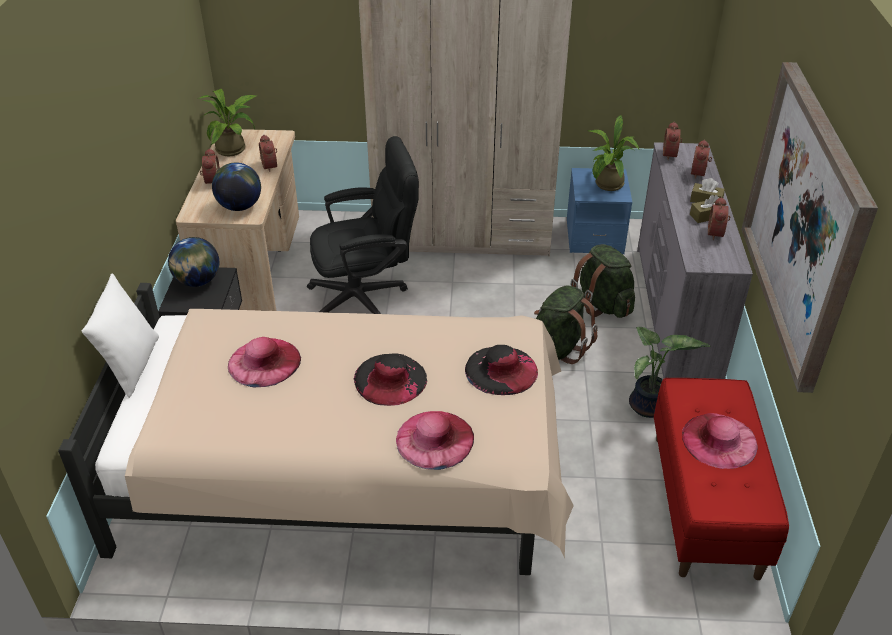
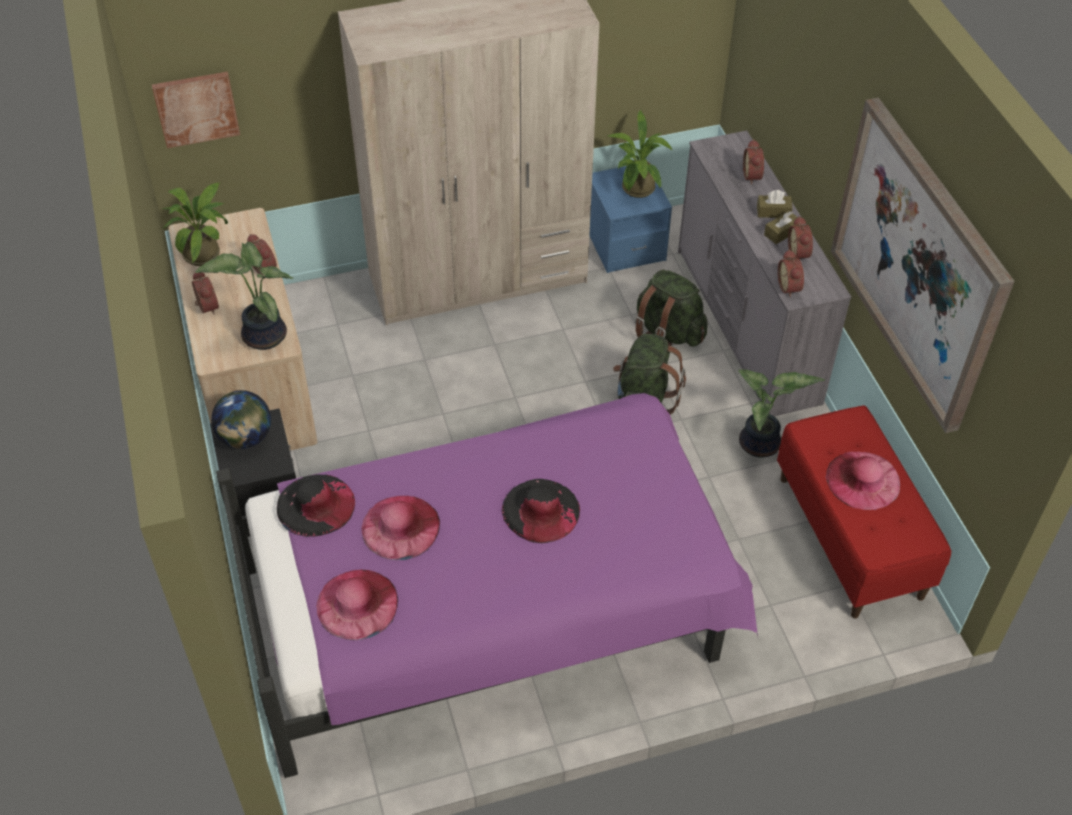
camera: 20 degrees left, 10 degrees up
beige bed [58,283,574,575] -> purple bed [216,393,758,778]
white pillow [81,274,159,398] -> none
globe [212,163,261,211] -> potted plant [195,242,294,350]
black office chair [307,136,419,314] -> none
pink hat [396,411,474,470] -> pink hat moved to [316,570,398,640]
black hat [465,345,538,395] -> black hat moved to [277,474,355,537]
alarm clock [663,122,682,160] -> alarm clock moved to [778,249,804,297]
none -> picture [152,72,240,148]

